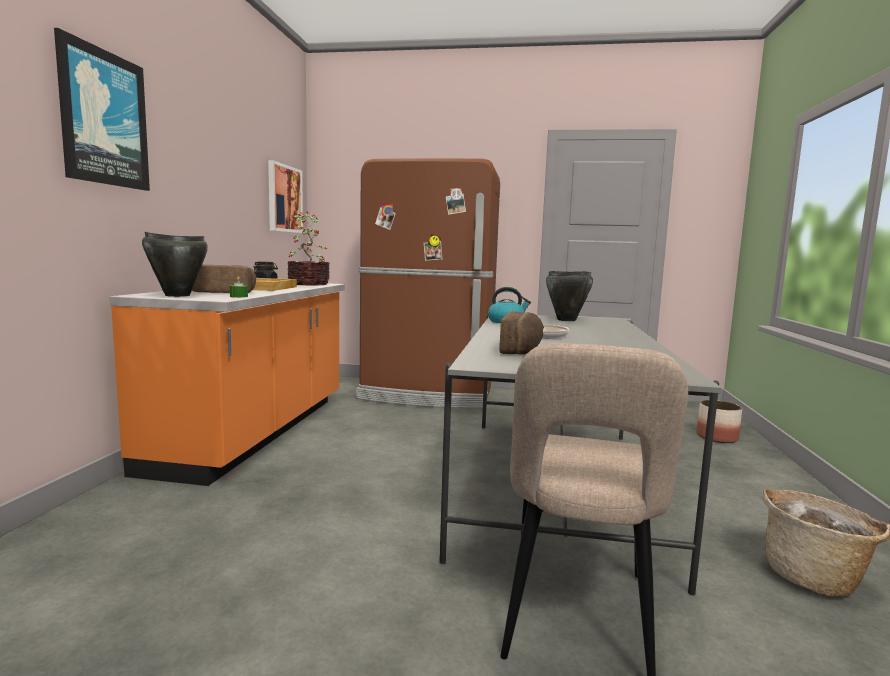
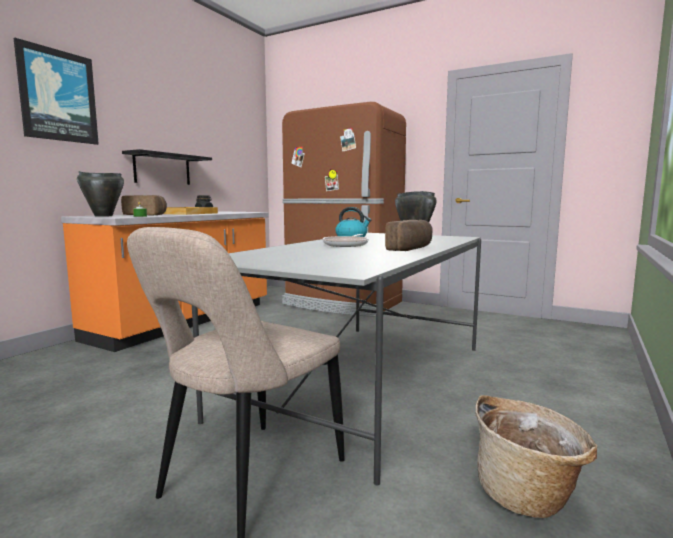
camera: 20 degrees right, 0 degrees up
picture [268,160,303,233] -> none
potted plant [287,211,330,286] -> none
bread [500,311,544,355] -> bread moved to [385,220,433,251]
planter [697,400,742,443] -> none
none -> black shelf [122,149,212,185]

